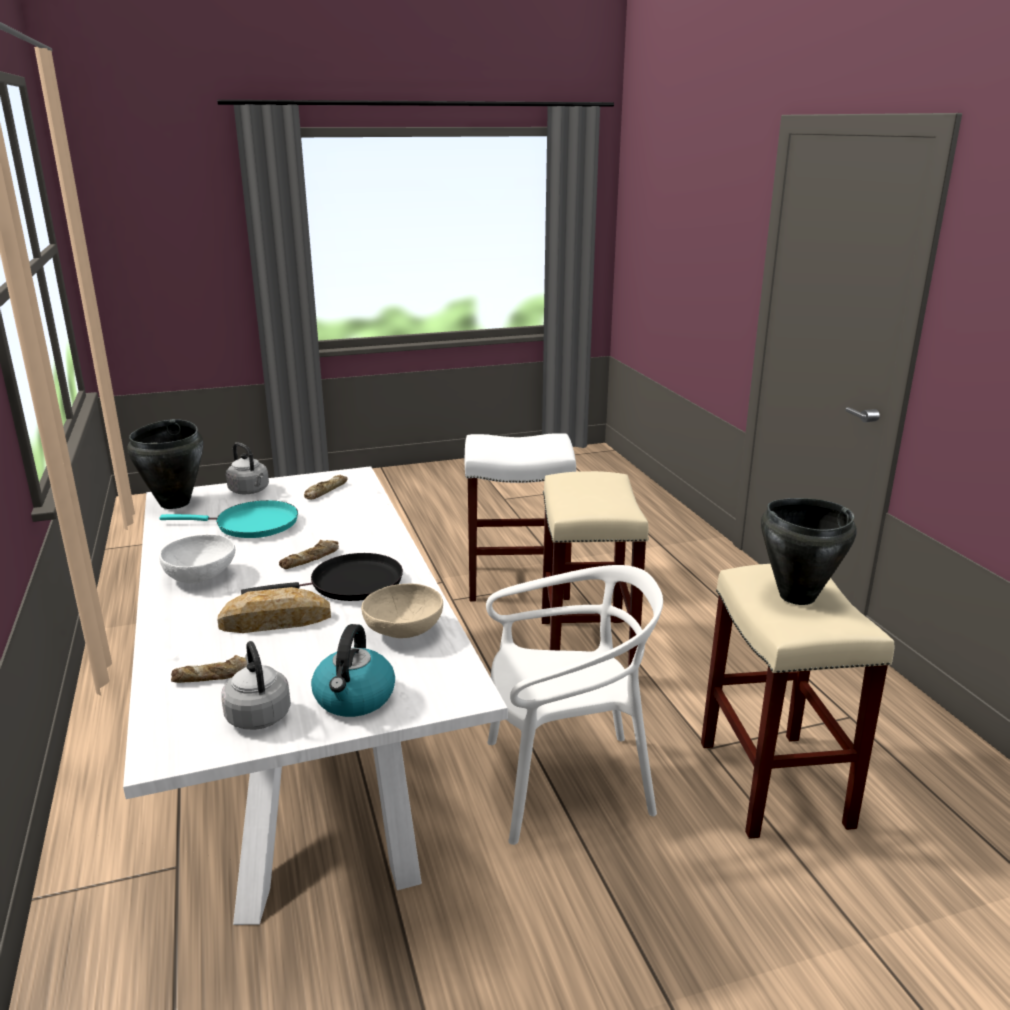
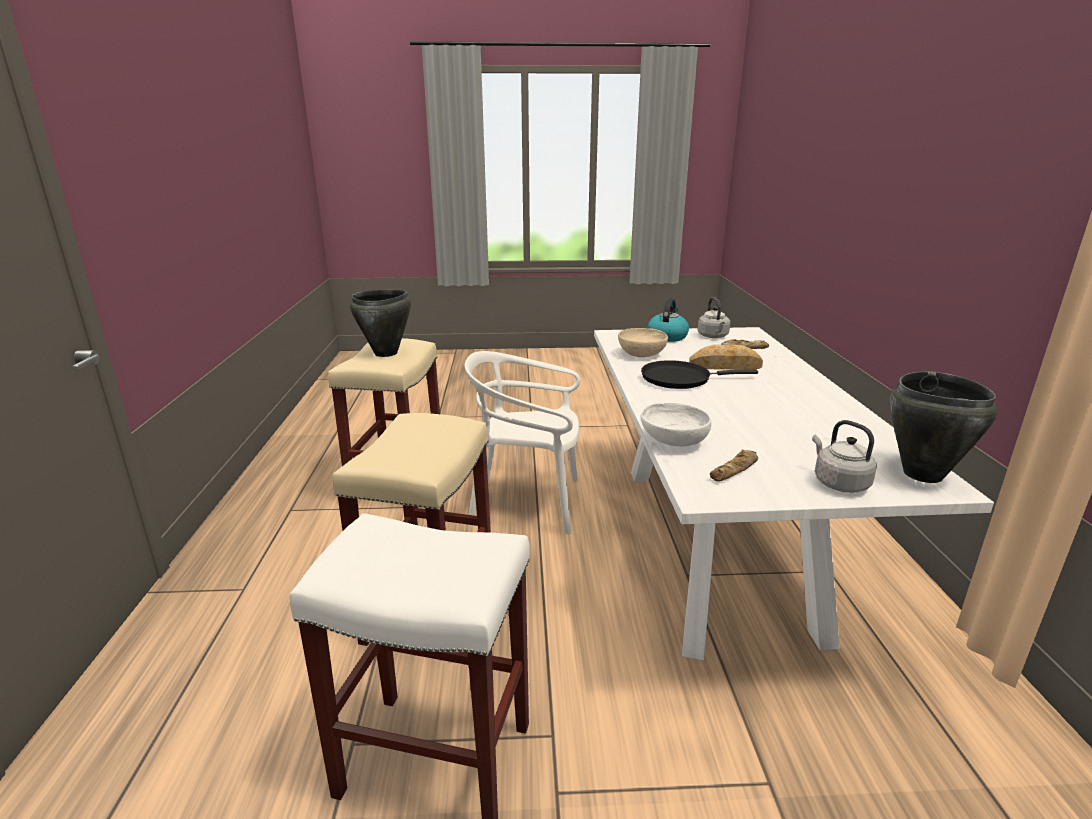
camera: 165 degrees left, 0 degrees up
white bowl [159,534,235,584] -> white bowl moved to [641,403,711,446]
turquoise frying pan [160,500,298,538] -> none
bread [279,540,339,569] -> none

